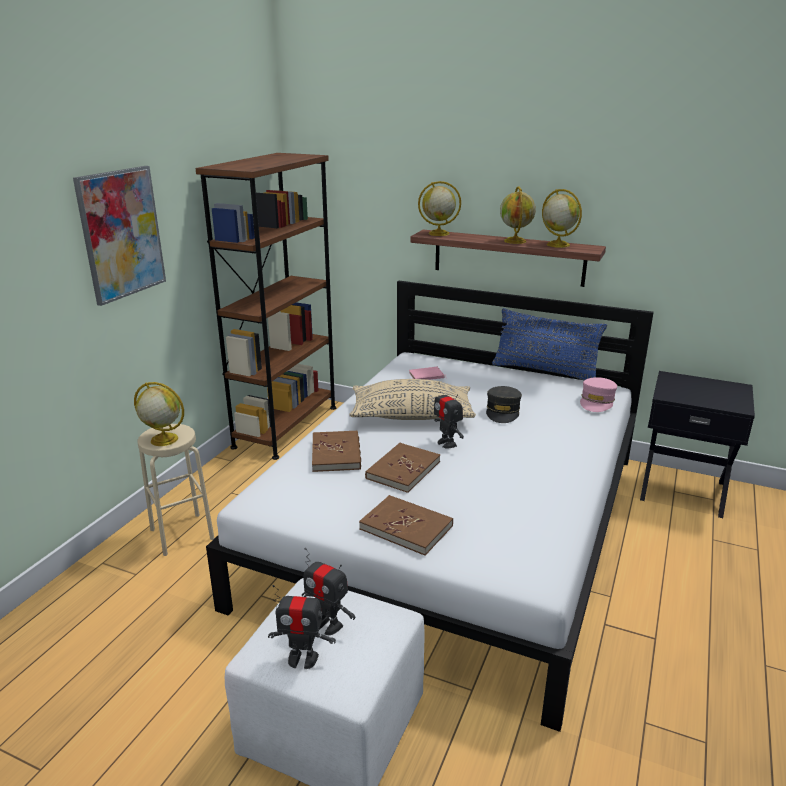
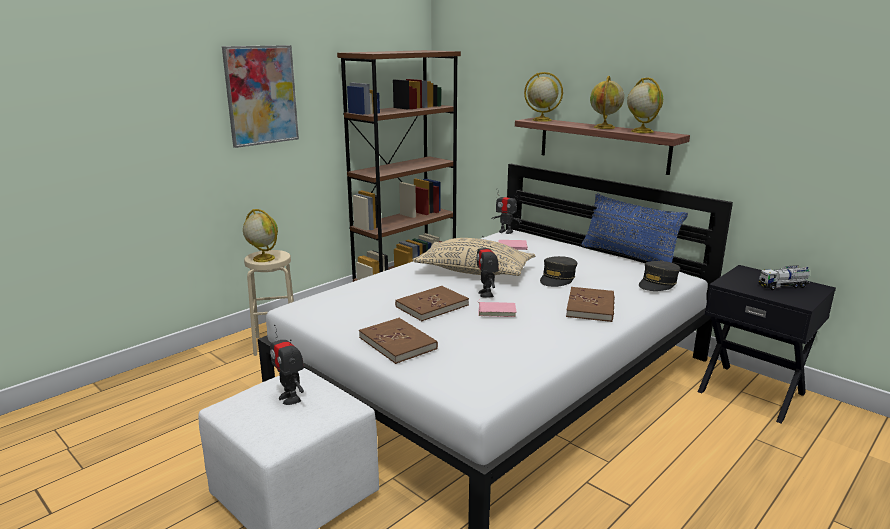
camera: 20 degrees right, 5 degrees down
toy robot [268,585,336,669] -> toy robot moved to [492,192,522,234]
brown book [312,430,361,472] -> brown book moved to [566,287,615,322]
pink cap [580,377,617,412] -> grey cap [639,261,680,291]
none -> pink book [478,299,517,317]
none -> toy truck [758,265,810,290]

